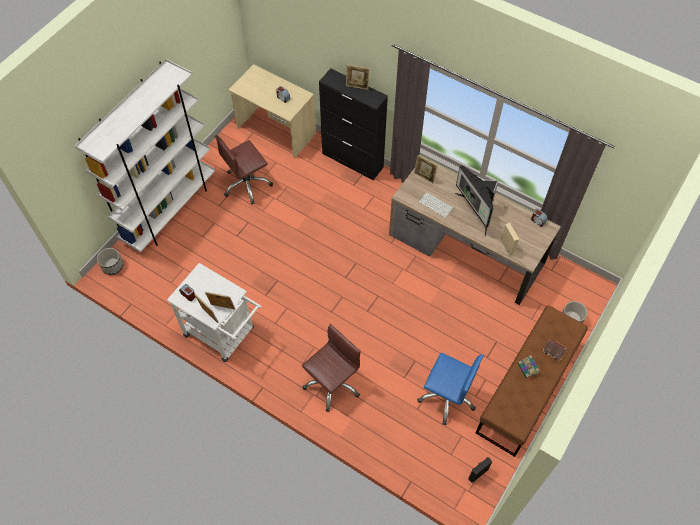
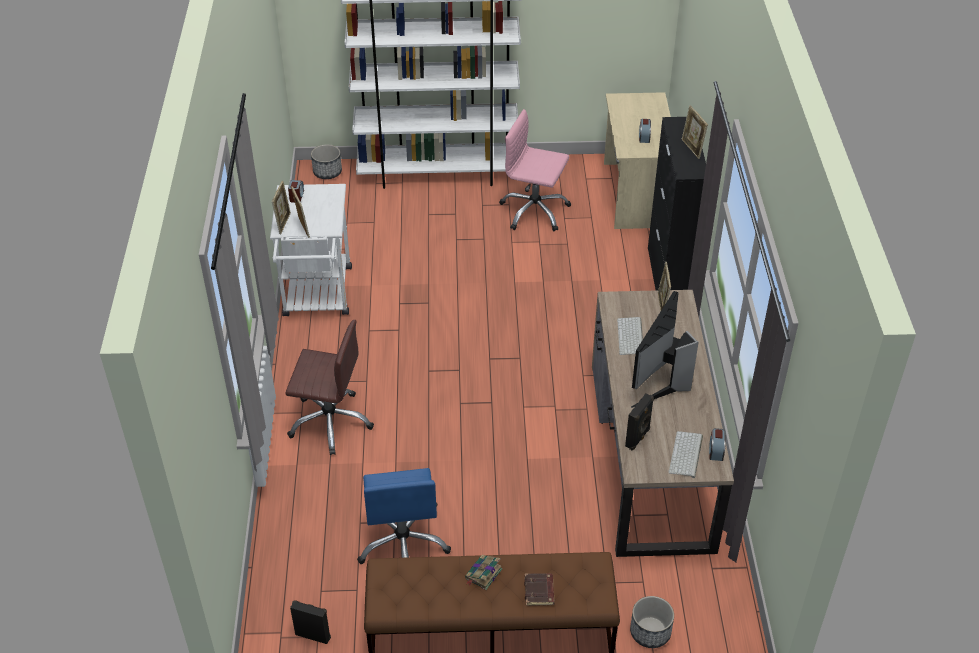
camera: 55 degrees right, 15 degrees down
brown office chair [215,135,273,205] -> pink office chair [499,109,571,231]
beige speaker [501,223,520,256] -> black speaker [625,393,654,450]
none -> keyboard [669,431,703,478]

